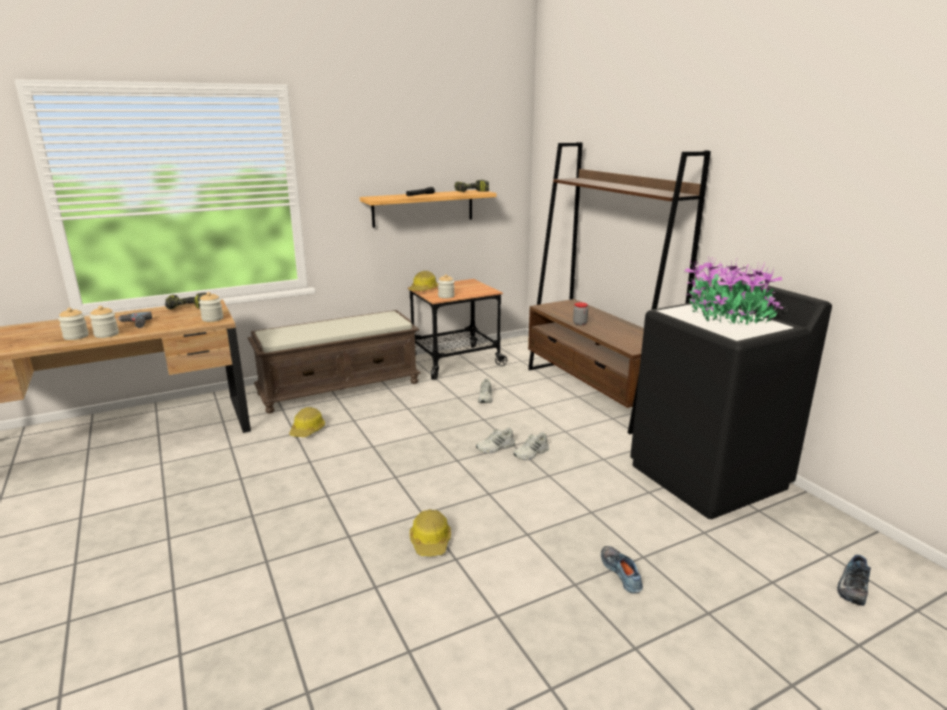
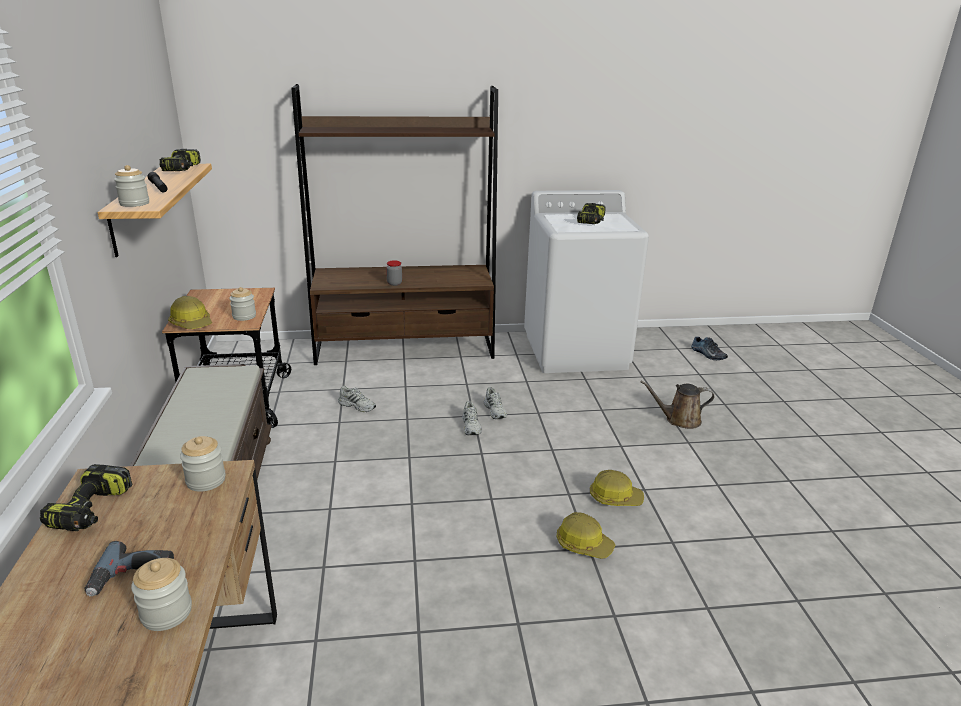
camera: 70 degrees left, 5 degrees up
jar [58,308,89,340] -> jar moved to [114,165,149,207]
hard hat [289,407,325,437] -> hard hat moved to [557,512,615,559]
shoe [601,546,643,594] -> brown watering can [640,381,714,429]
black washing machine [630,277,832,519] -> white washing machine [524,190,649,373]
potted plant [684,256,783,325] -> power drill [577,203,606,224]

